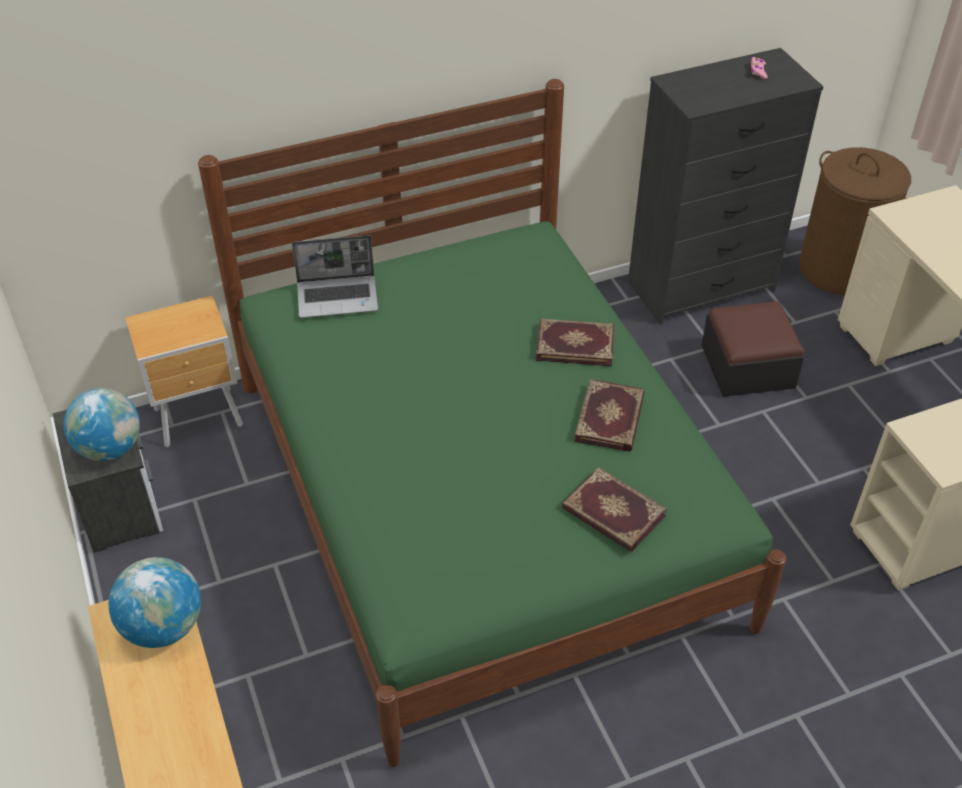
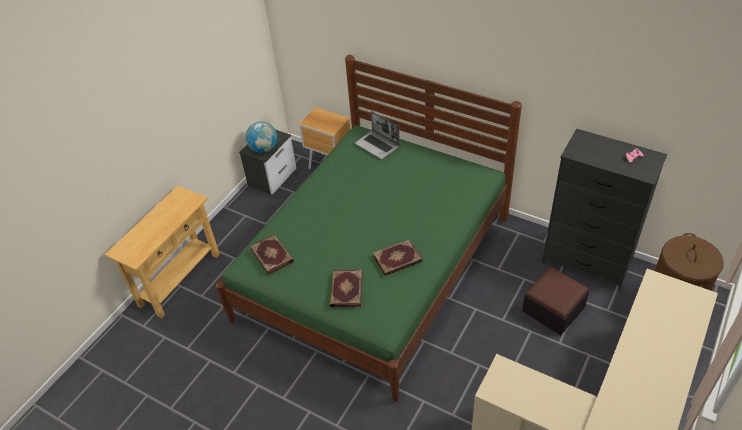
camera: 55 degrees right, 0 degrees up
globe [109,557,201,648] -> none
book [536,319,614,366] -> book moved to [250,234,294,275]

